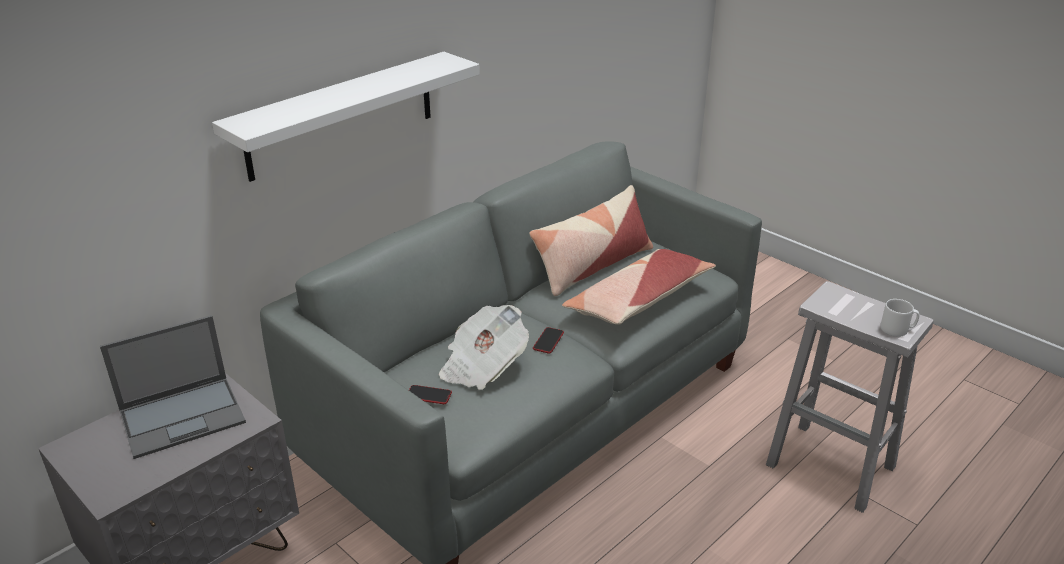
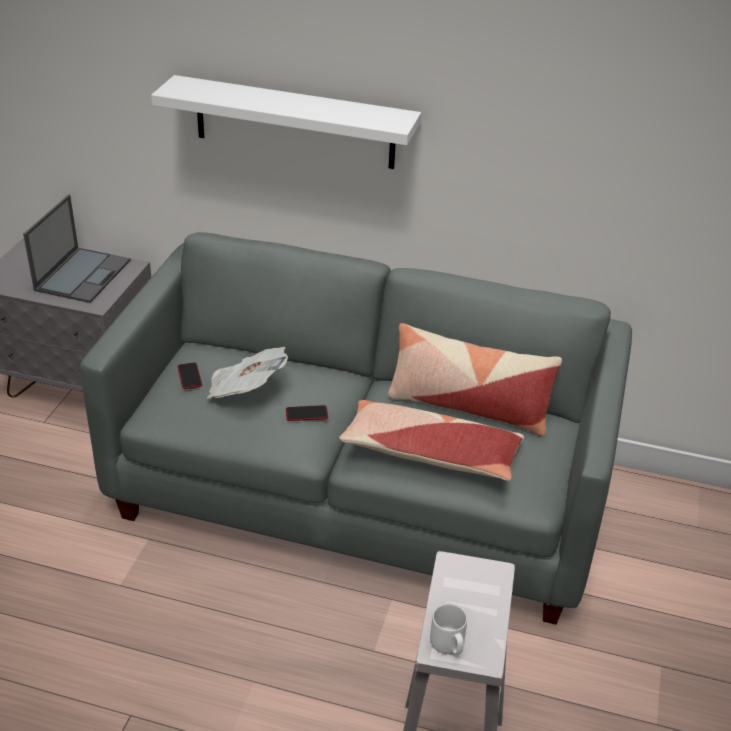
camera: 60 degrees right, 5 degrees up
laptop [100,315,246,459] -> laptop turned 105 degrees counterclockwise [23,195,130,303]

